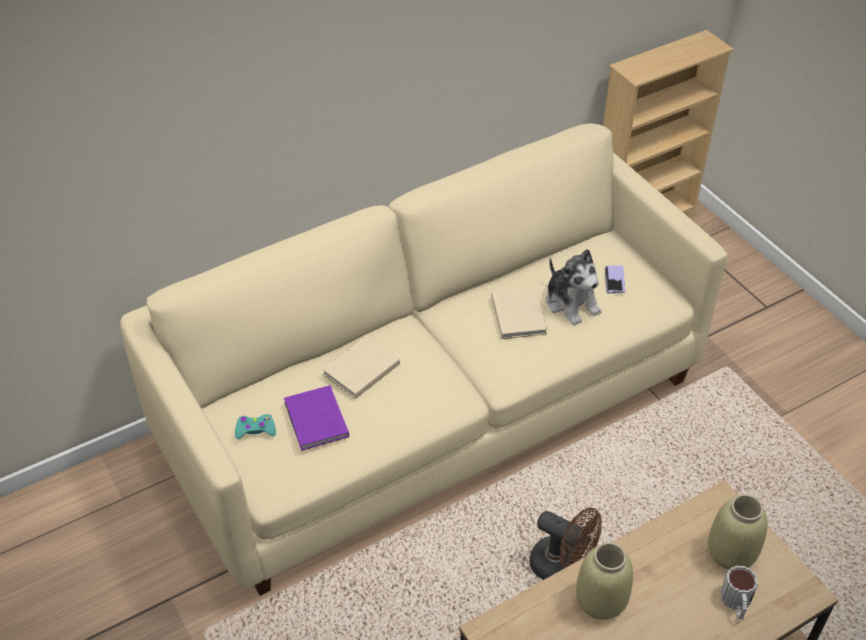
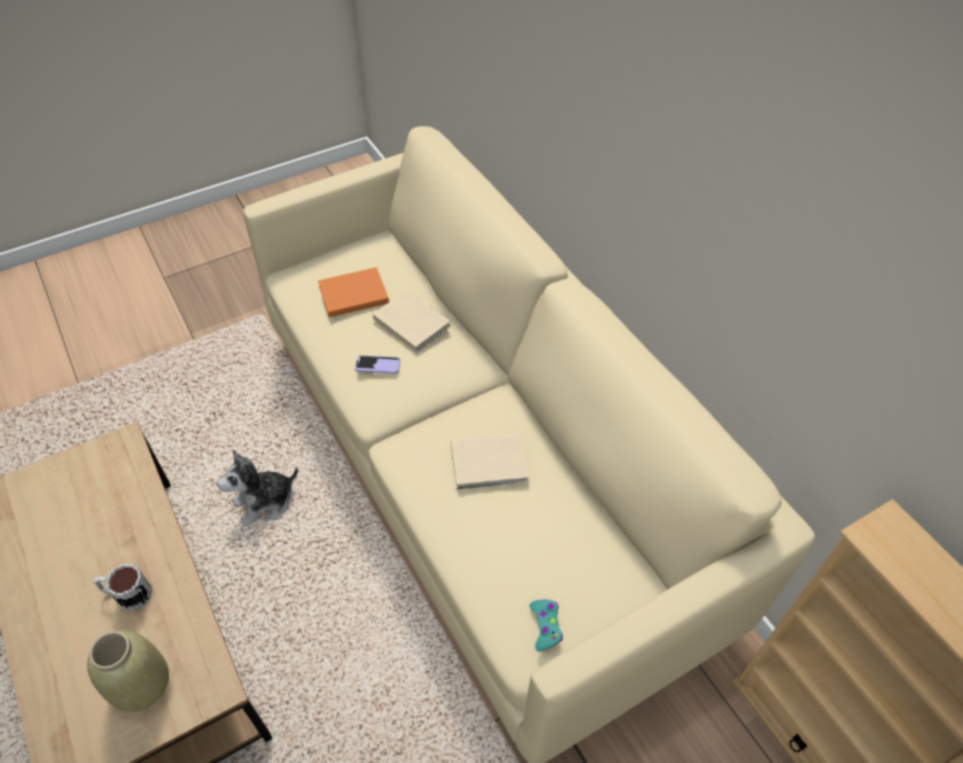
camera: 90 degrees right, 5 degrees up
turquoise game controller [235,414,276,439] -> turquoise game controller moved to [529,599,563,652]
purple book [284,385,349,451] -> orange book [318,267,389,317]
brown fan [529,508,602,580] -> none
plush toy [547,249,601,326] -> plush toy moved to [216,449,298,526]
beige vase [576,542,633,620] -> none
phone [605,265,625,294] -> phone moved to [355,355,400,374]
mug [720,566,758,619] -> mug moved to [94,564,152,610]

